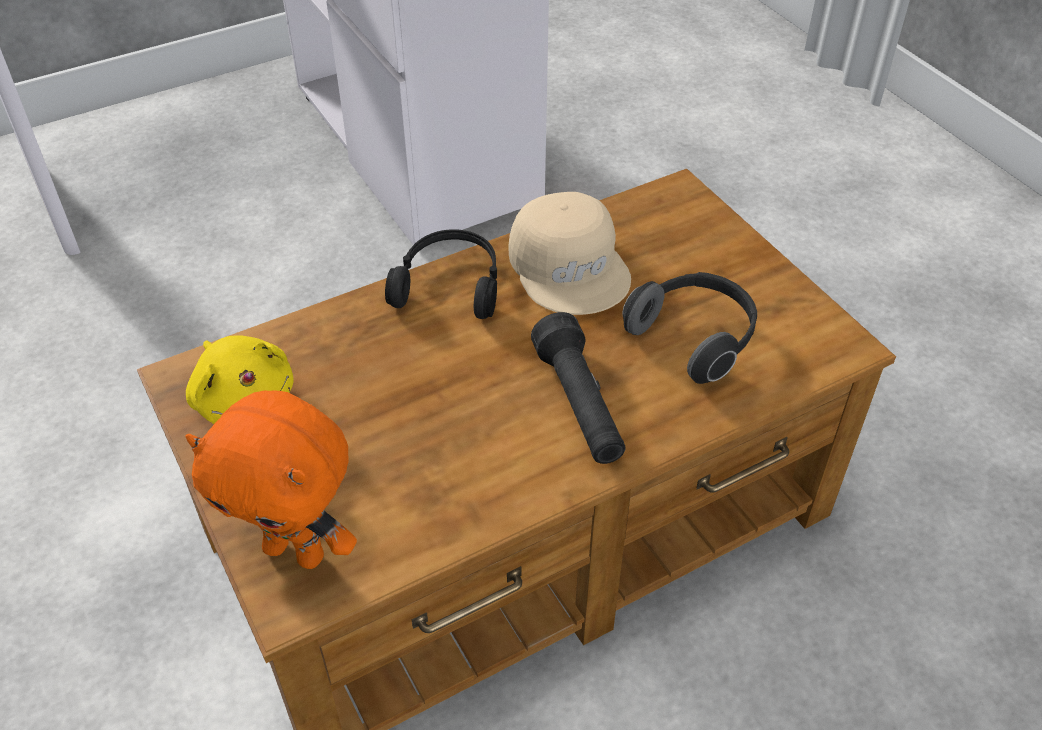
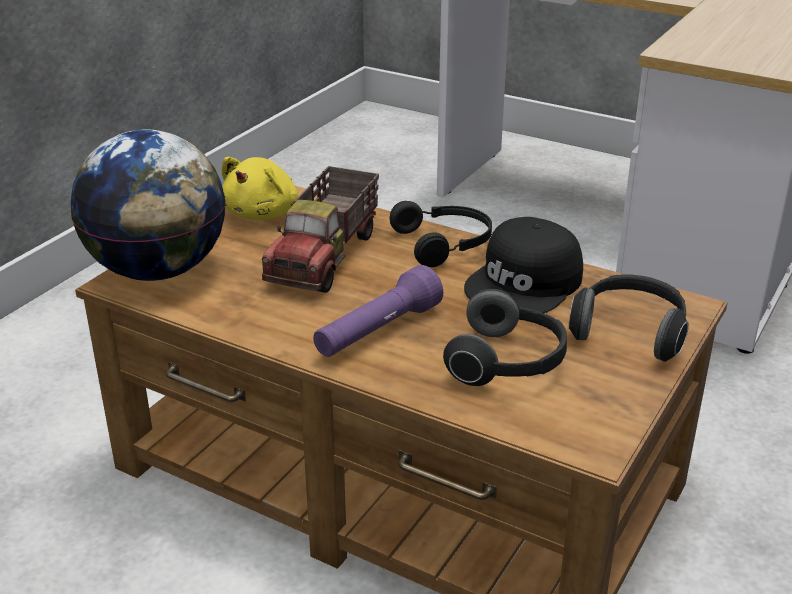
camera: 60 degrees right, 15 degrees down
orange plush toy [185,390,357,569] -> globe [71,129,226,281]
beige cap [508,192,631,315] -> black cap [464,217,583,313]
black flashlight [531,312,626,464] -> purple flashlight [313,265,443,357]
none -> toy truck [262,166,379,293]
none -> headphones [569,274,689,362]

